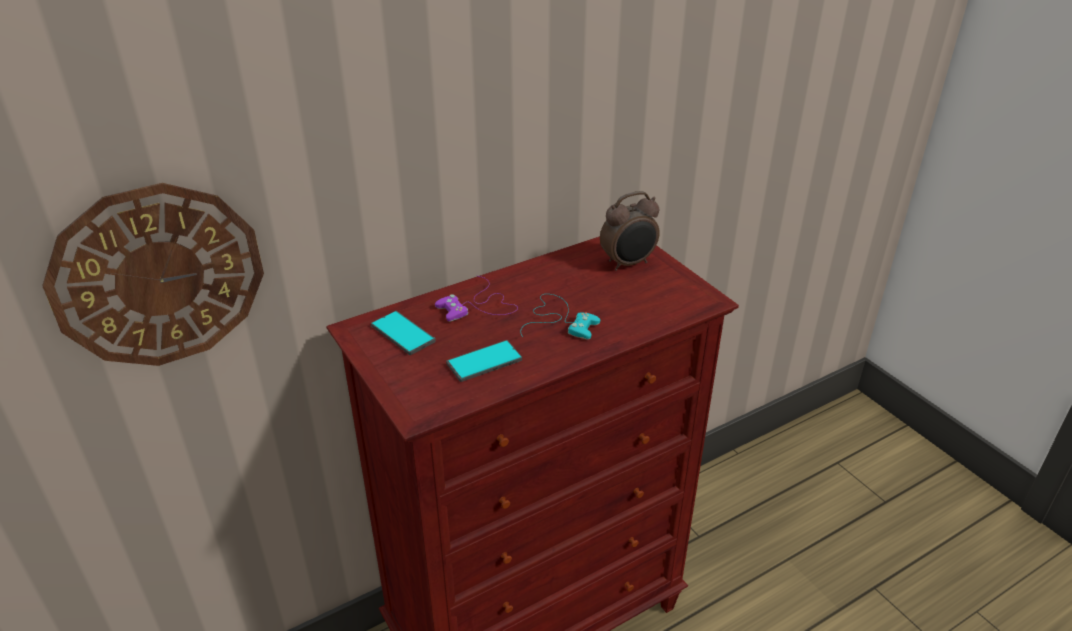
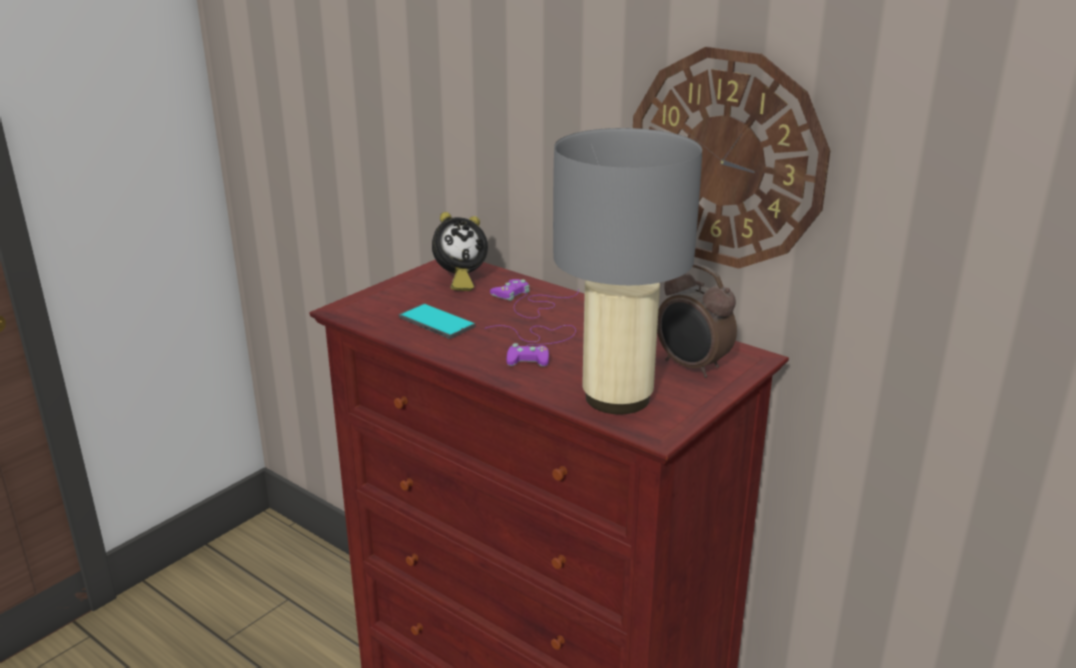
camera: 70 degrees right, 10 degrees down
wall clock [42,183,264,366] -> wall clock moved to [633,47,830,269]
phone [371,311,436,355] -> alarm clock [432,212,488,291]
turquoise game controller [520,294,600,340] -> purple game controller [484,325,576,367]
none -> grey table lamp [553,128,702,415]

